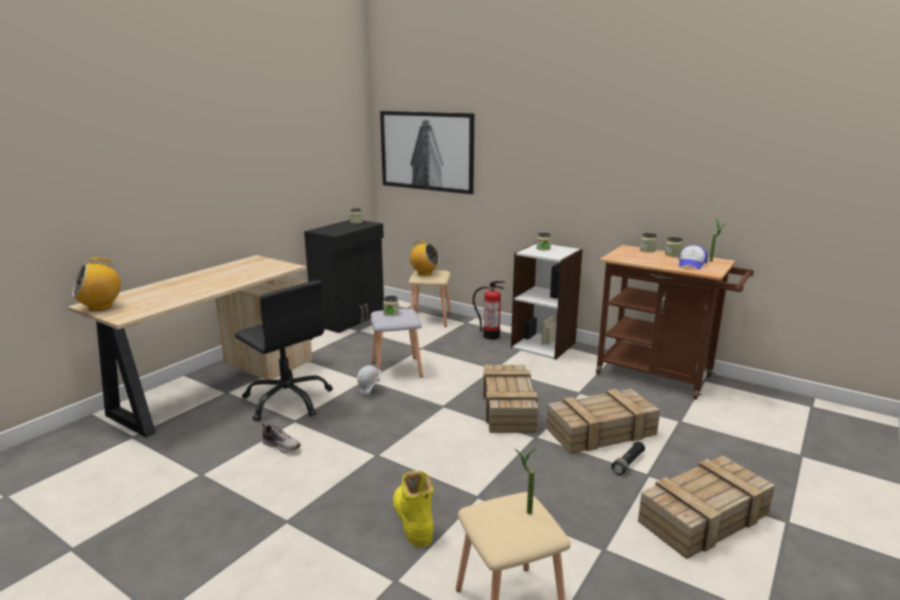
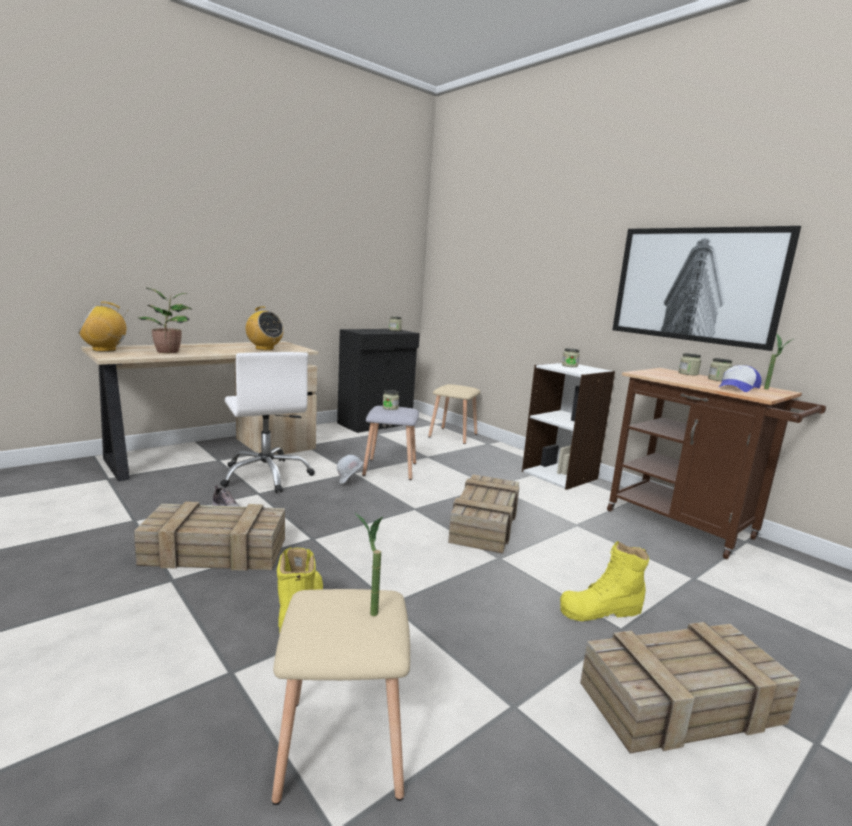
camera: 15 degrees right, 5 degrees down
black office chair [235,280,333,422] -> white office chair [220,352,315,493]
picture [380,111,474,194] -> picture moved to [612,226,801,351]
radio [409,240,440,276] -> radio moved to [245,306,284,350]
fire extinguisher [473,281,505,340] -> none
crate [546,389,660,454] -> crate moved to [134,501,285,571]
black flashlight [611,442,645,475] -> yellow boot [560,541,649,621]
none -> potted plant [138,287,192,353]

